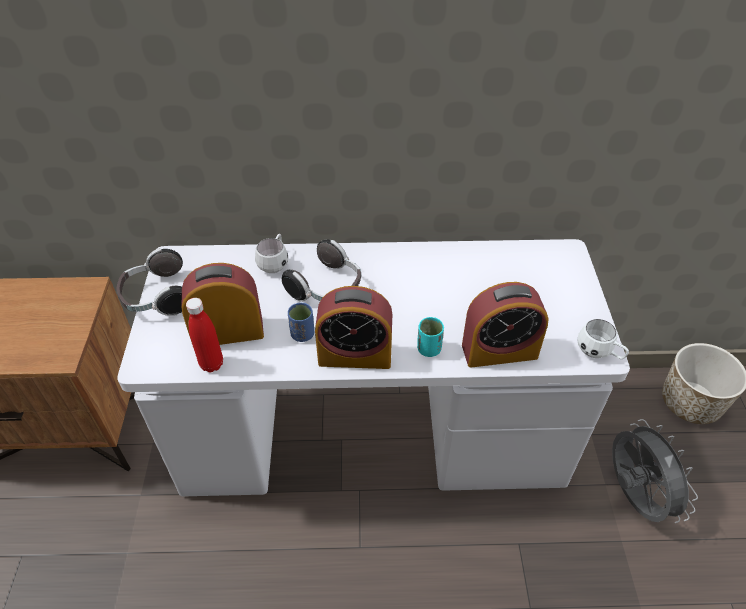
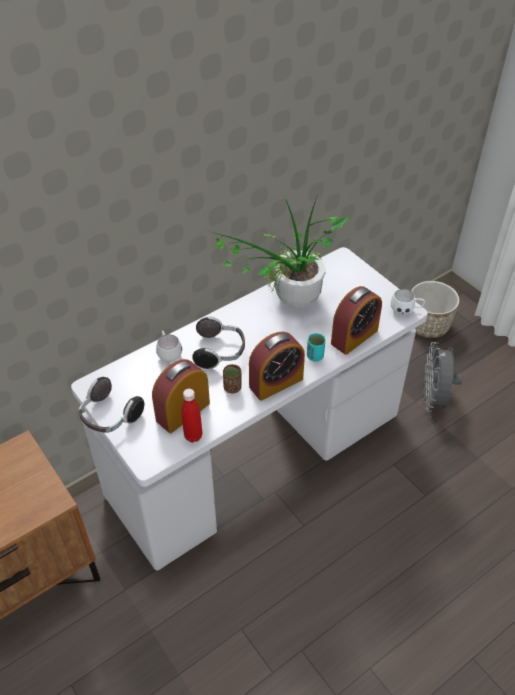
camera: 35 degrees left, 0 degrees up
blue cup [288,303,314,342] -> brown cup [223,364,242,394]
grey fan [612,419,698,523] -> grey fan turned 120 degrees counterclockwise [423,342,463,412]
none -> potted plant [212,197,349,308]

